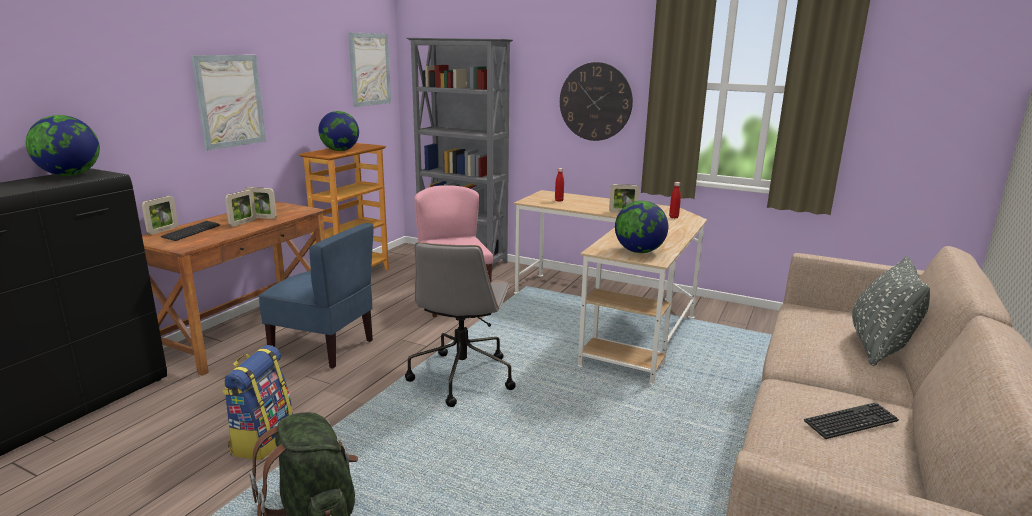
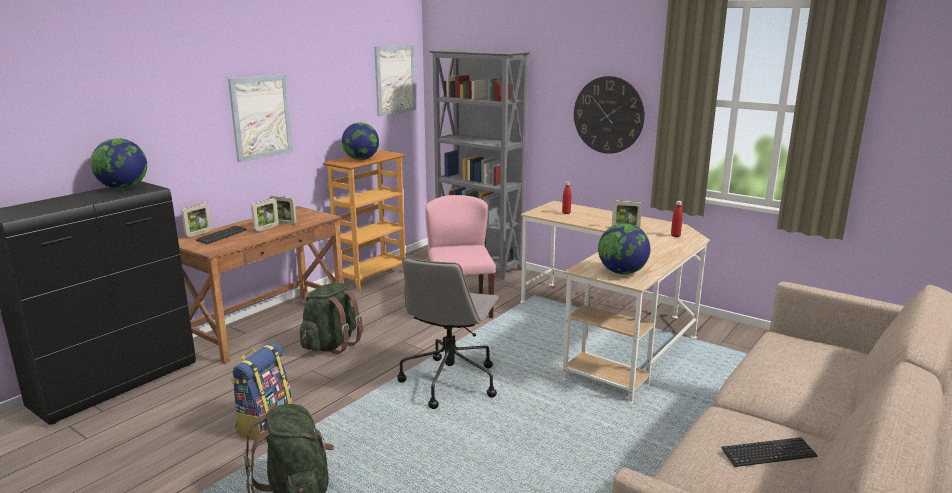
camera: 10 degrees right, 0 degrees up
blue chair [258,223,373,369] -> green backpack [300,283,363,354]
grey pillow [852,256,930,366] -> none

